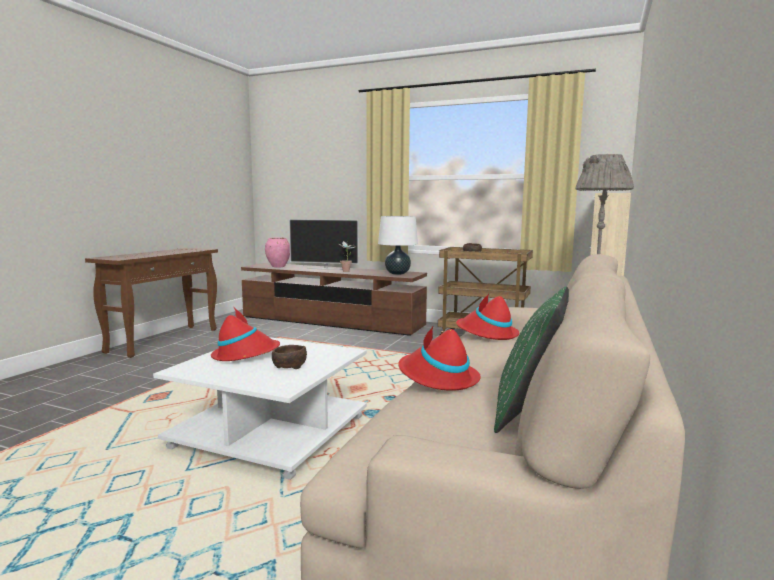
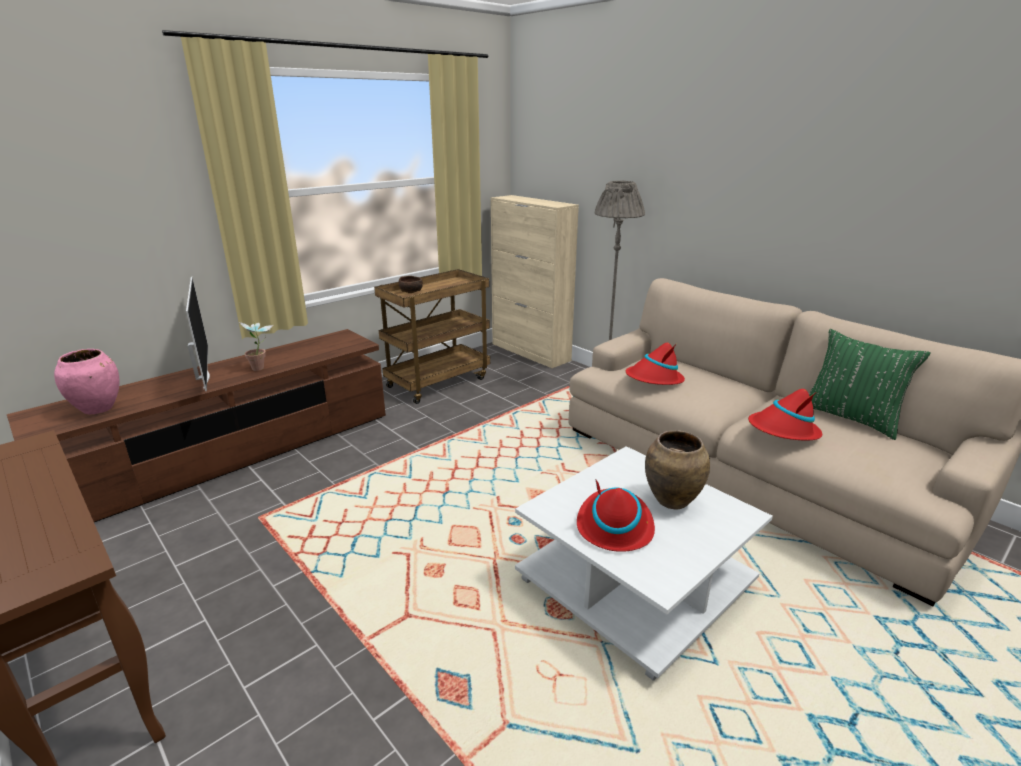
camera: 65 degrees left, 15 degrees up
brown bowl [272,345,307,369] -> brown vase [645,430,710,509]
television [289,219,359,270] -> television turned 60 degrees counterclockwise [186,277,210,391]
white table lamp [378,216,418,275] -> none

